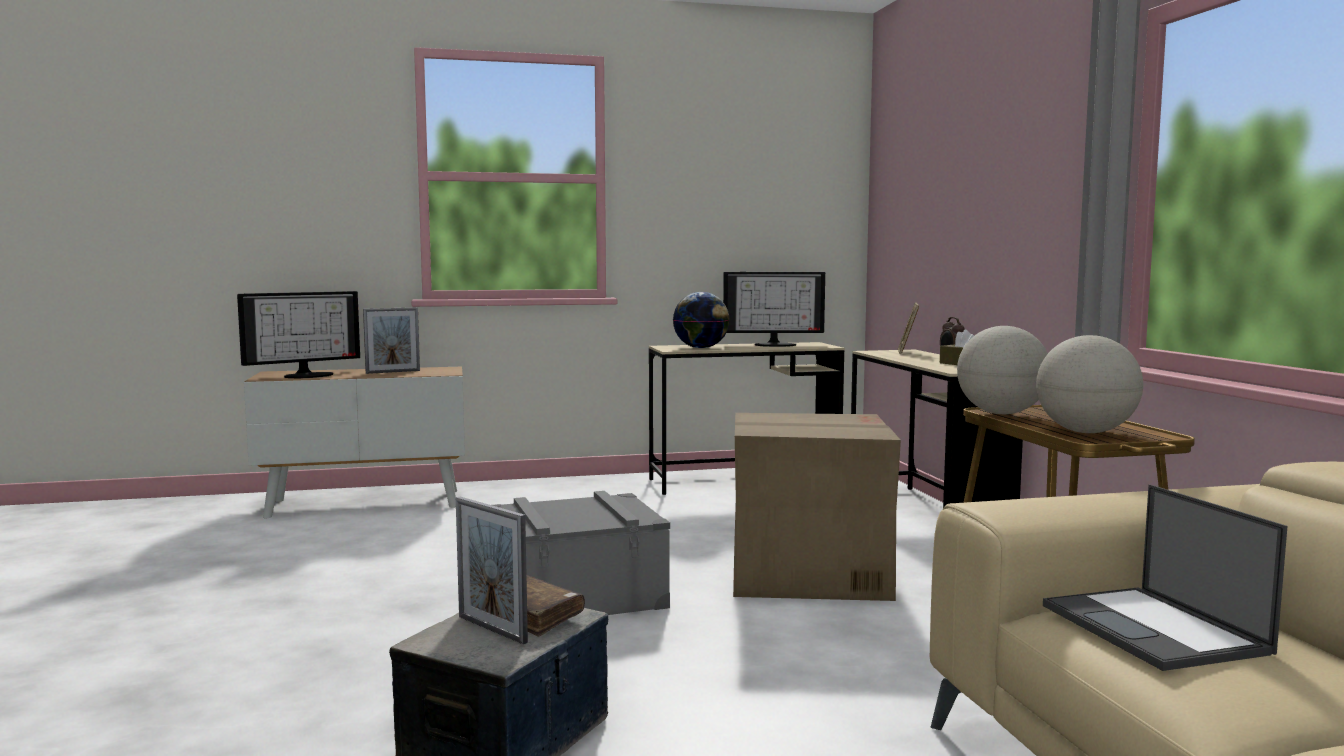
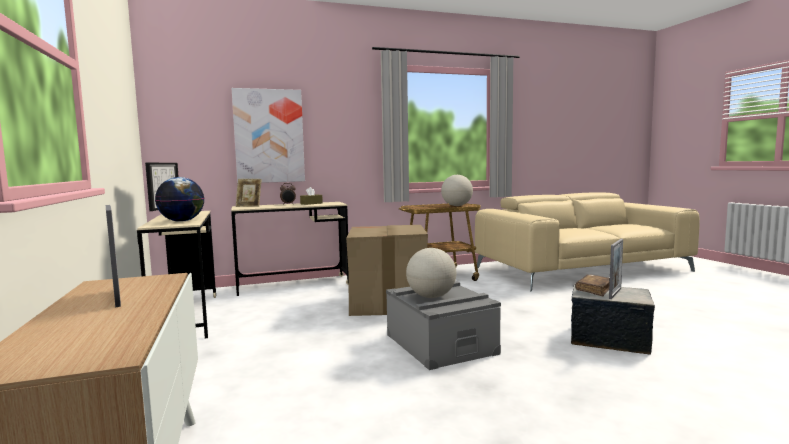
camera: 95 degrees left, 0 degrees up
monitor [237,291,360,378] -> none
globe [957,326,1048,414] -> globe moved to [406,248,456,298]
laptop [1043,484,1287,671] -> none
none -> picture [232,88,305,183]

